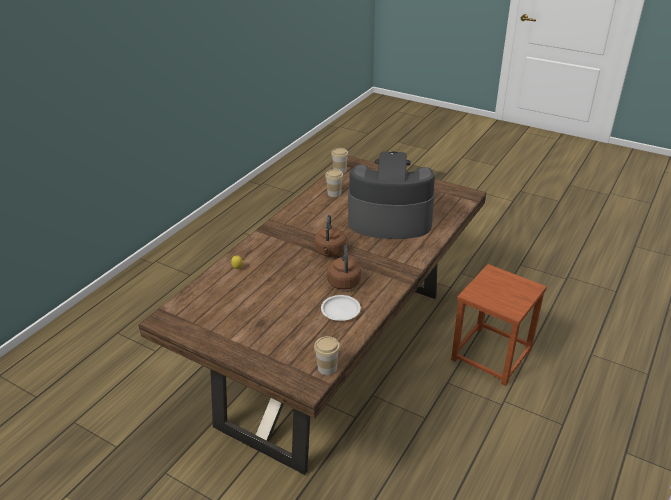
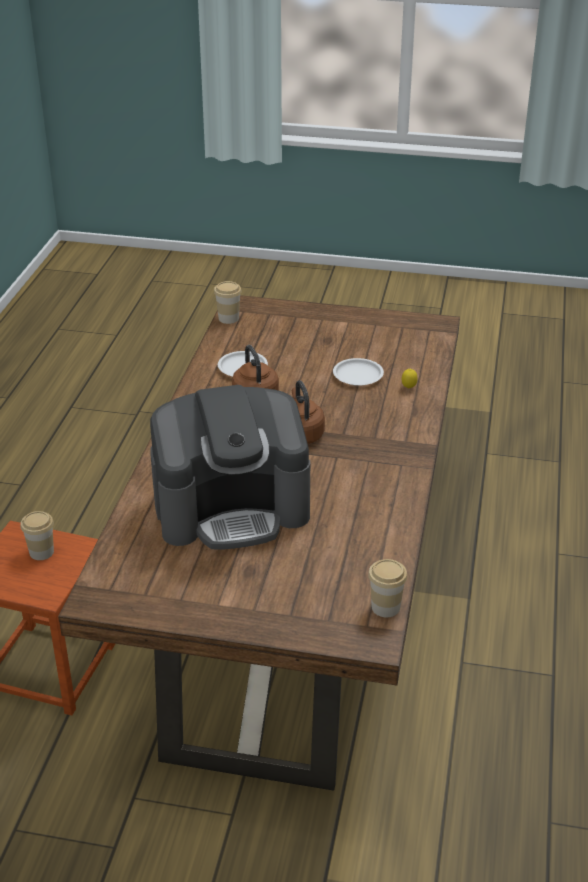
camera: 160 degrees right, 0 degrees up
cup [325,169,343,197] -> cup moved to [21,511,54,560]
none -> white plate [333,358,384,386]

